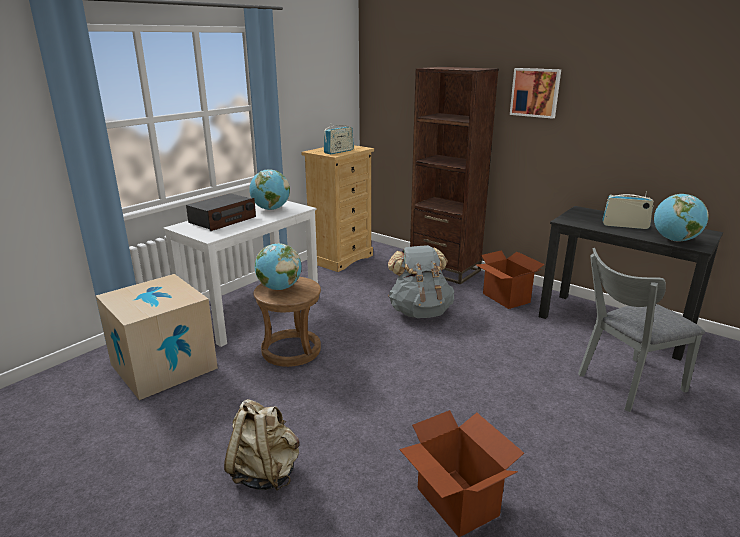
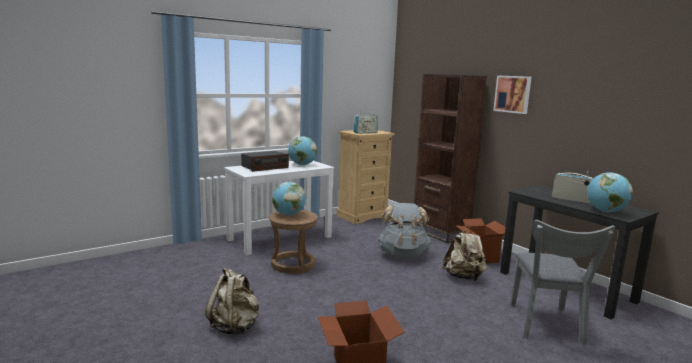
camera: 15 degrees right, 10 degrees down
cardboard box [96,274,218,400] -> none
grey chair [578,248,705,412] -> grey chair turned 75 degrees counterclockwise [511,220,615,345]
none -> beige backpack [442,227,487,281]

